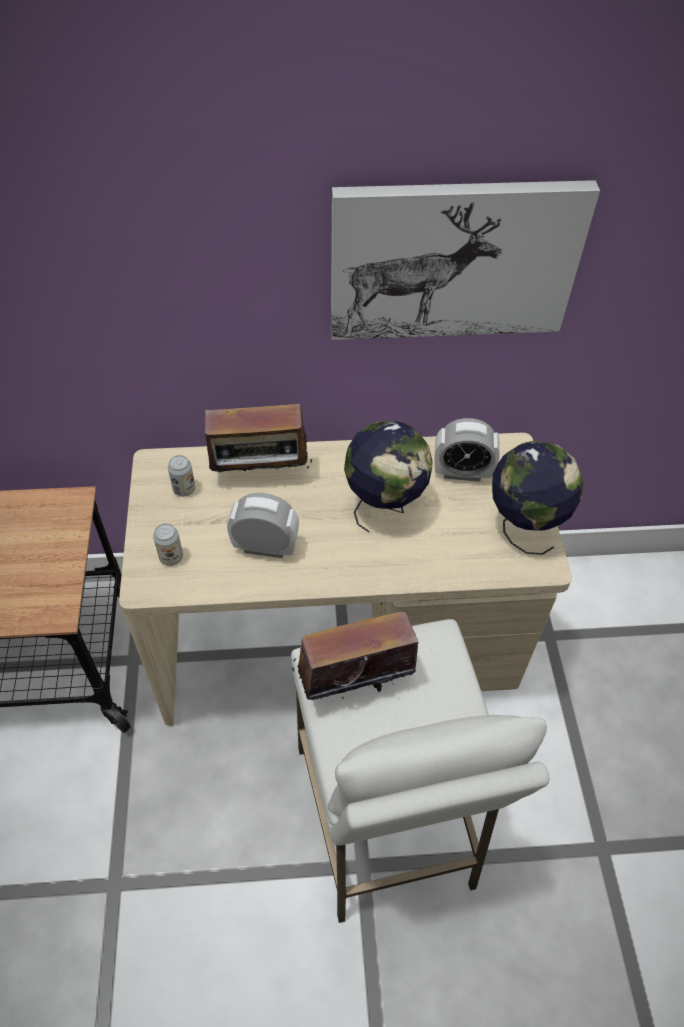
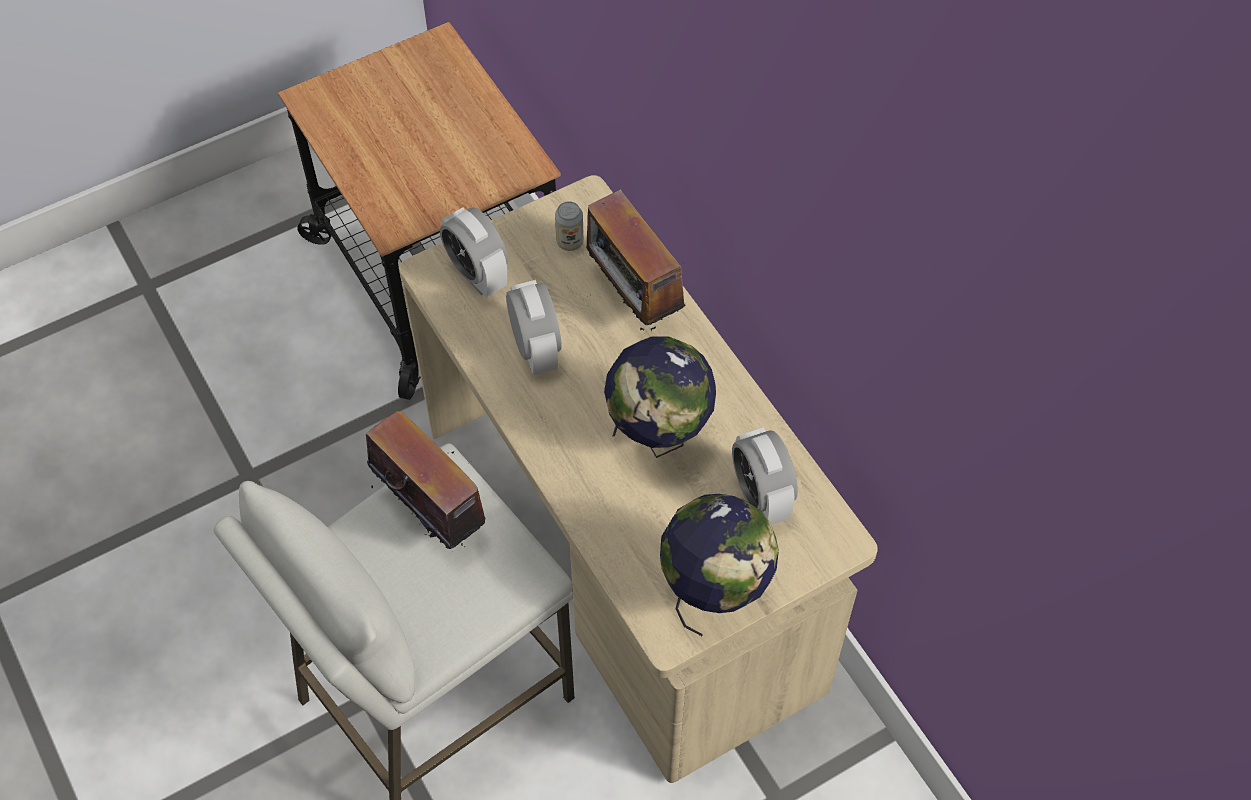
camera: 65 degrees right, 5 degrees up
can [153,523,183,566] -> alarm clock [440,207,508,297]
picture [331,180,600,340] -> none

